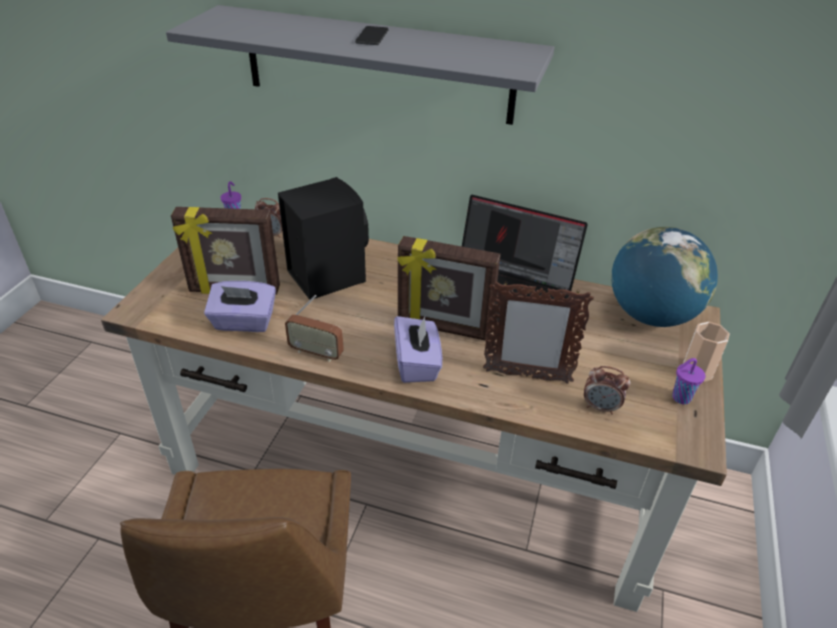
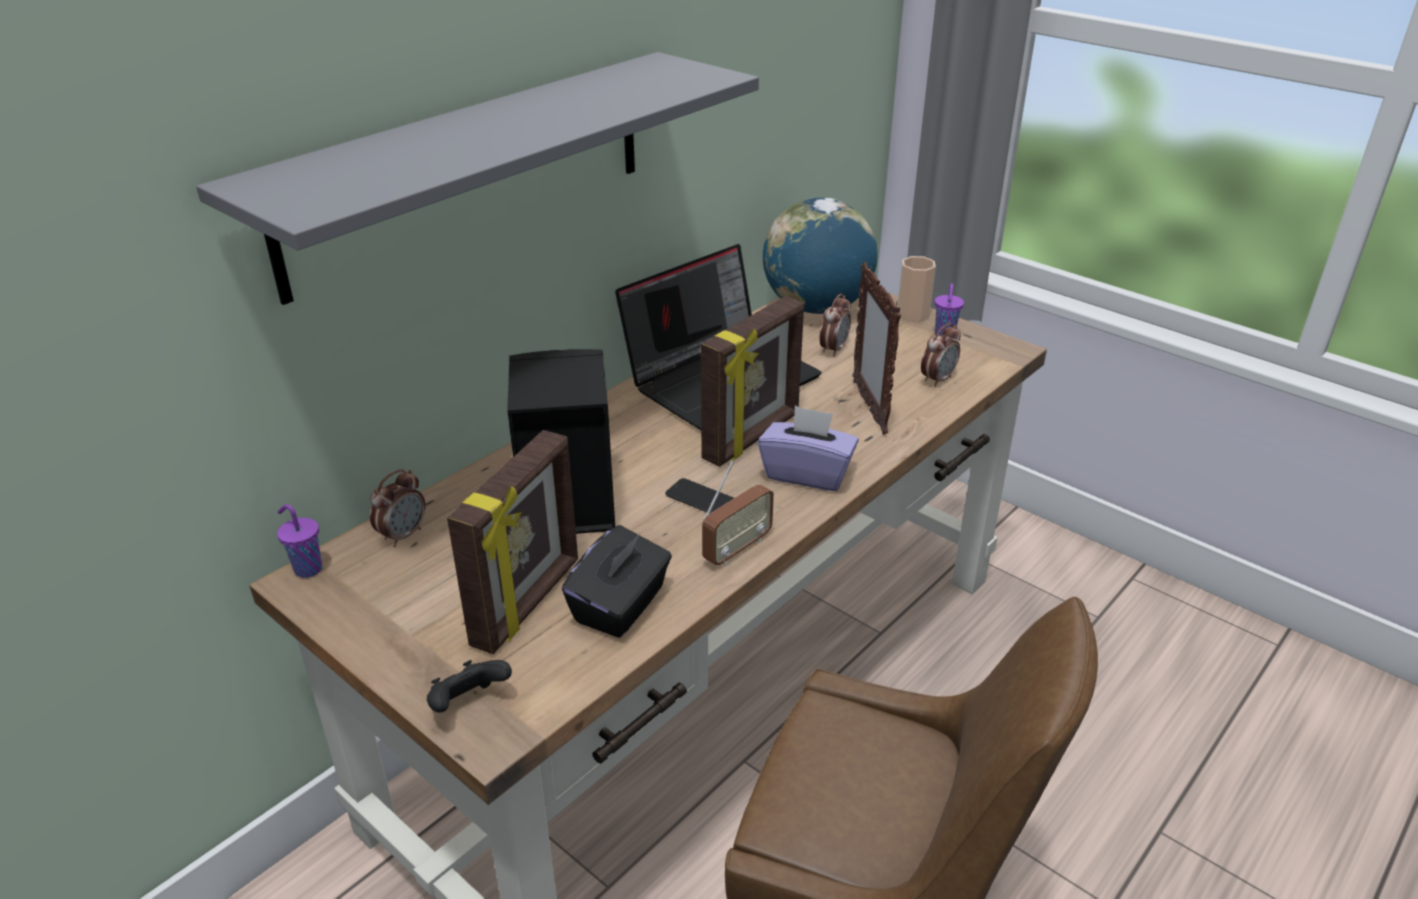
camera: 65 degrees left, 5 degrees down
purple tissue box [204,281,276,332] -> black tissue box [562,525,672,638]
phone [355,26,389,45] -> phone moved to [665,478,734,514]
picture frame [483,281,594,384] -> picture frame turned 135 degrees clockwise [853,262,901,435]
none -> black game controller [427,660,512,713]
none -> alarm clock [820,294,851,357]

